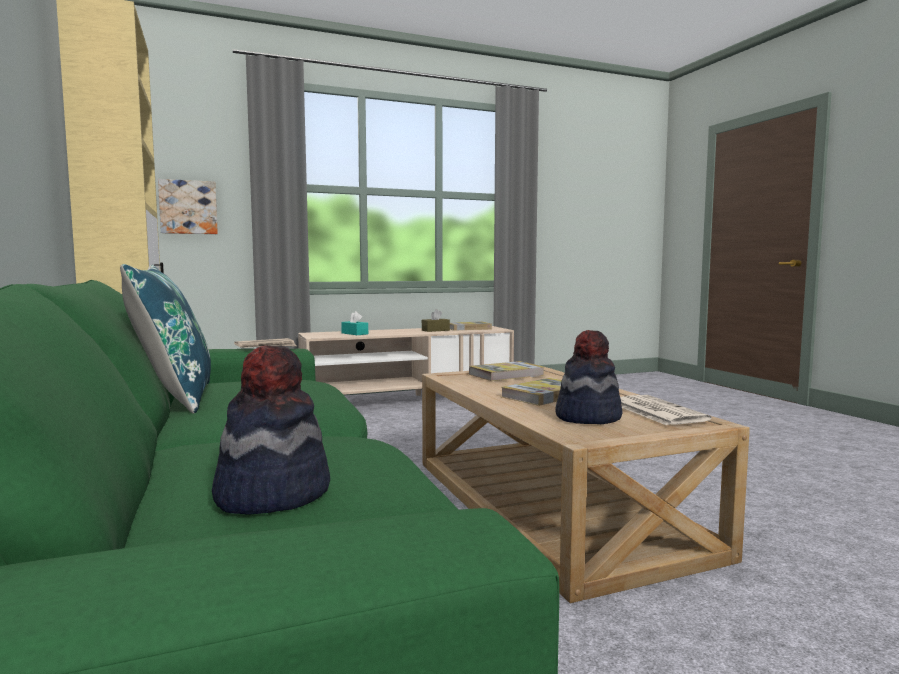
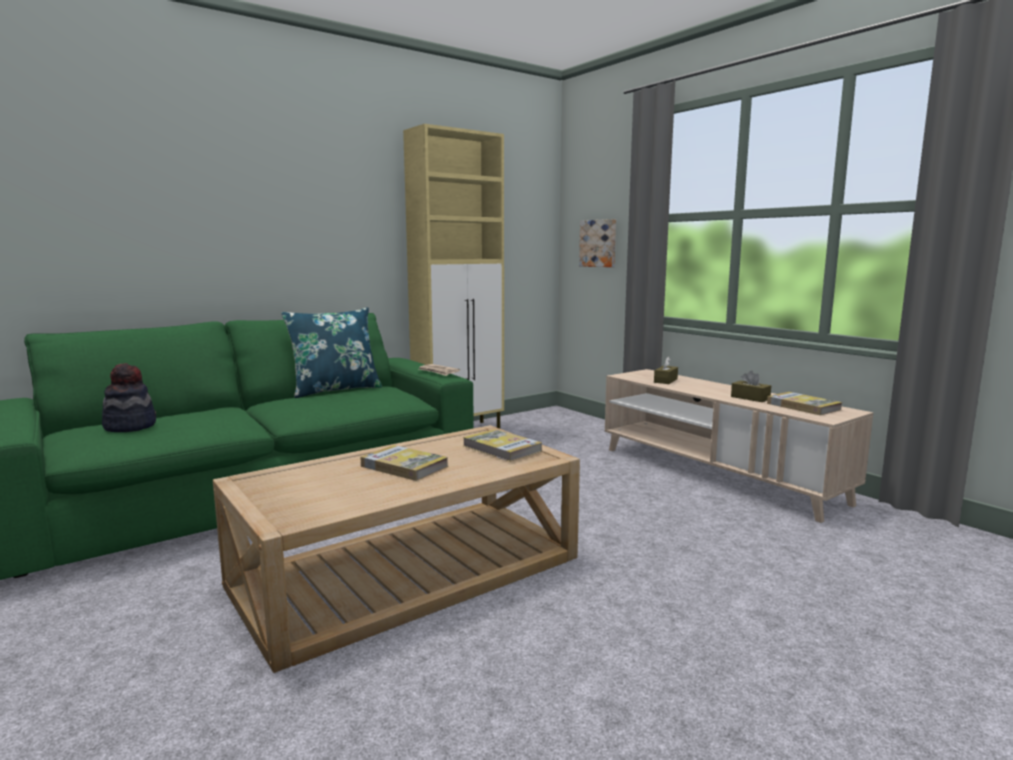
camera: 75 degrees right, 5 degrees up
turquoise tissue box [341,311,368,335] -> brown tissue box [654,356,678,384]
hat [555,330,622,424] -> none
newspaper [620,395,711,425] -> none

